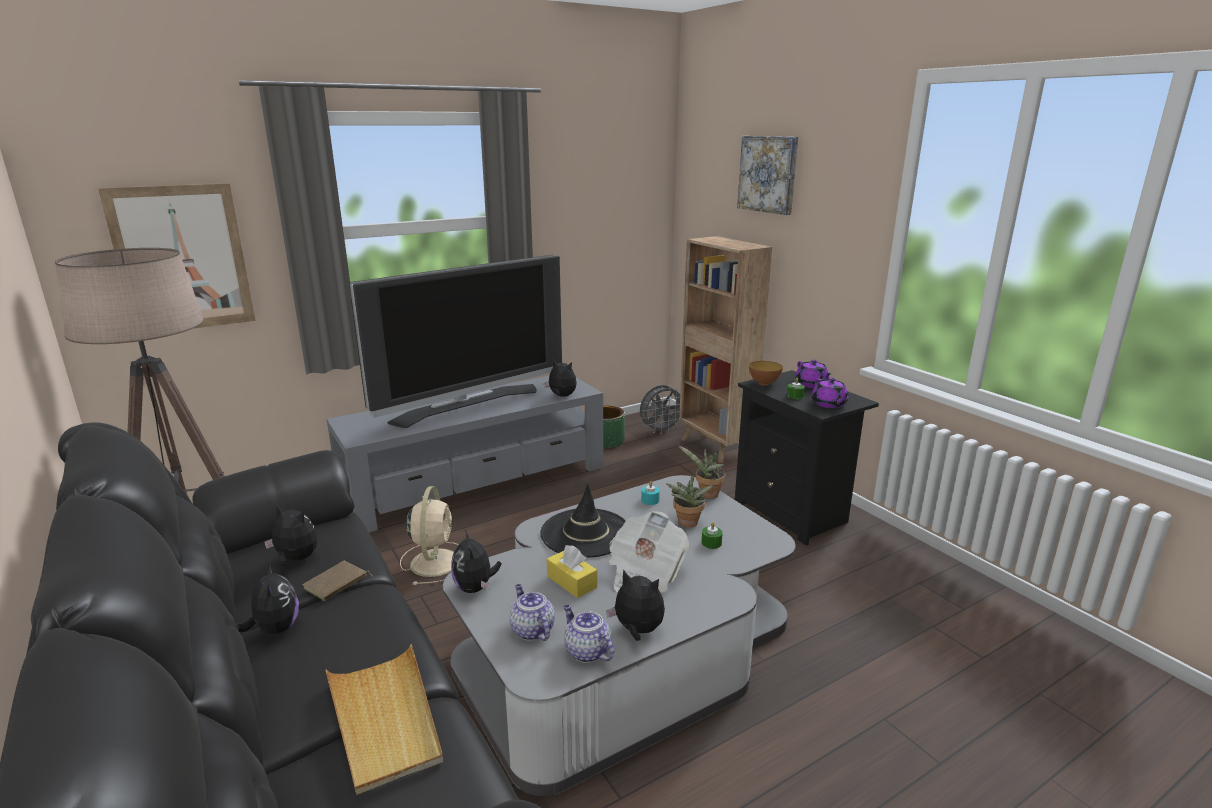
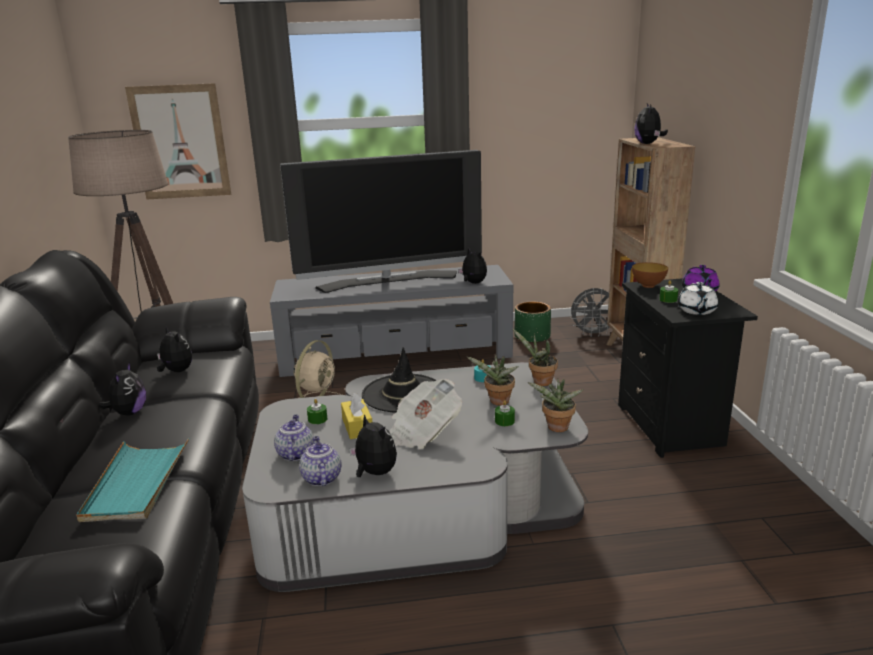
camera: 25 degrees right, 0 degrees up
brown book [303,561,373,601] -> none
beige tray [325,644,443,795] -> turquoise tray [76,438,189,522]
plush toy [451,530,502,593] -> plush toy moved to [634,103,668,144]
picture [737,136,798,215] -> none
purple teapot [811,378,849,408] -> white teapot [678,282,718,315]
none -> green candle [307,399,327,424]
none -> potted plant [528,378,583,432]

